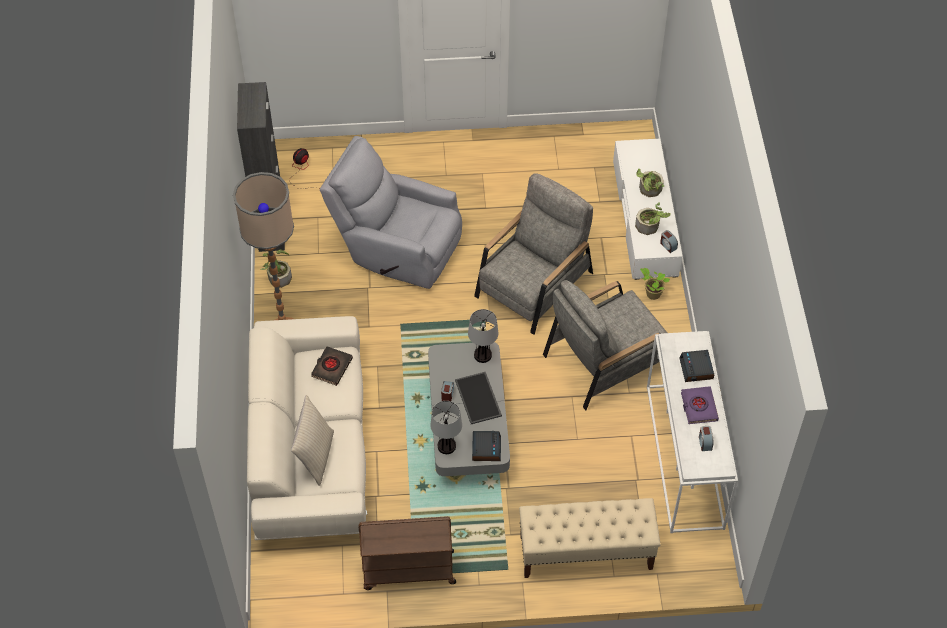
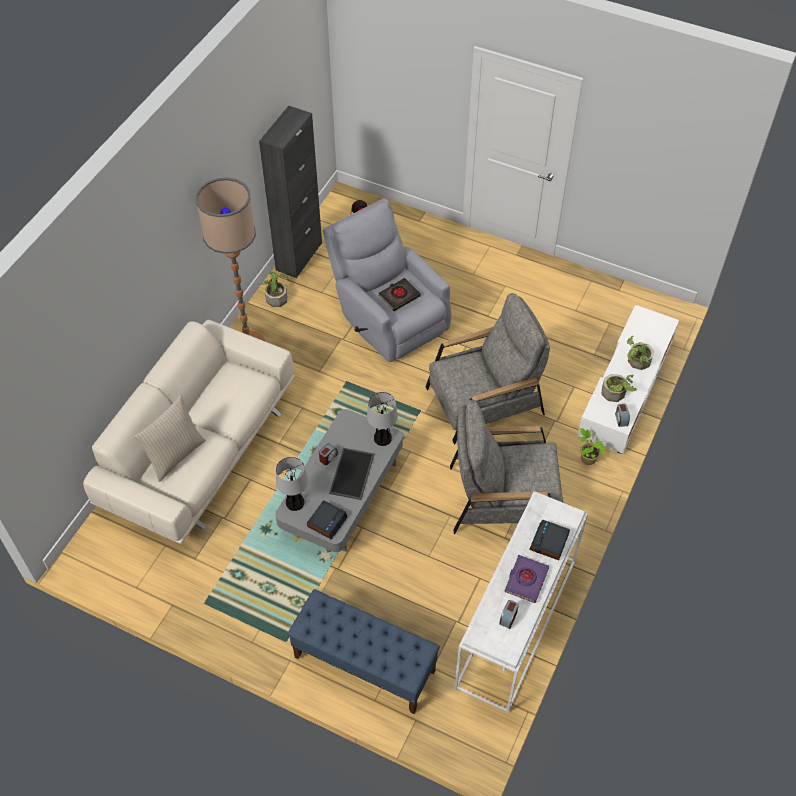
camera: 30 degrees right, 0 degrees up
black book [311,346,353,386] -> black book moved to [379,278,420,311]
brown cart [359,516,456,590] -> none
beige bench [519,498,660,578] -> blue bench [287,589,440,714]

